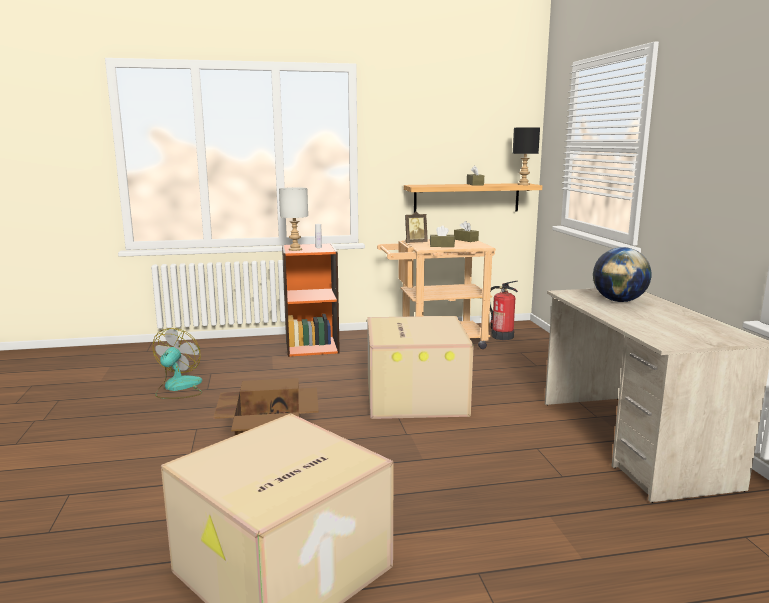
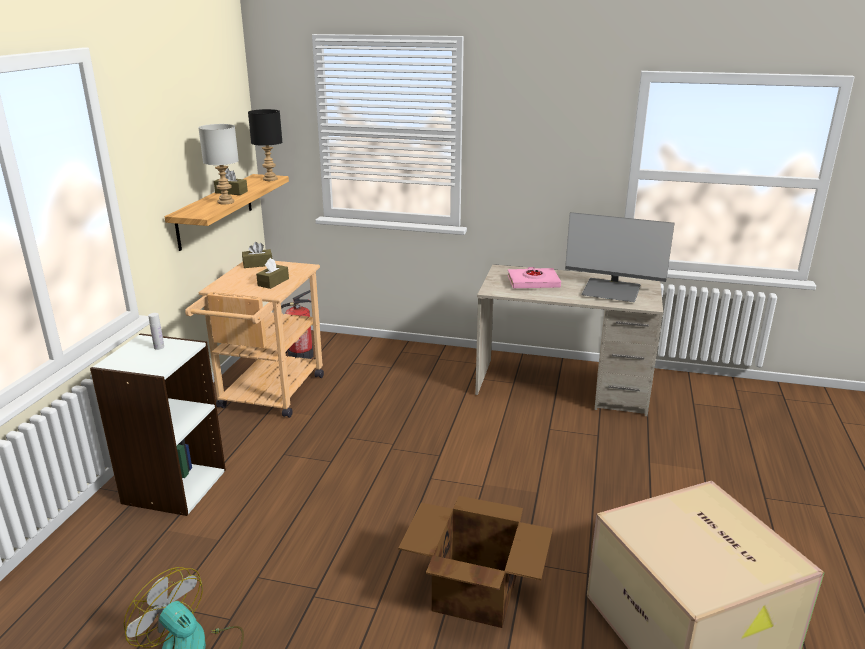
camera: 65 degrees left, 10 degrees up
grey table lamp [279,187,308,251] -> grey table lamp moved to [198,124,239,204]
orange bookcase [282,243,340,357] -> white bookcase [90,333,226,516]
cardboard box [367,316,474,419] -> none
picture frame [405,211,428,243] -> none
globe [593,247,651,302] -> pink book [508,267,561,288]
none -> monitor [565,212,675,302]

